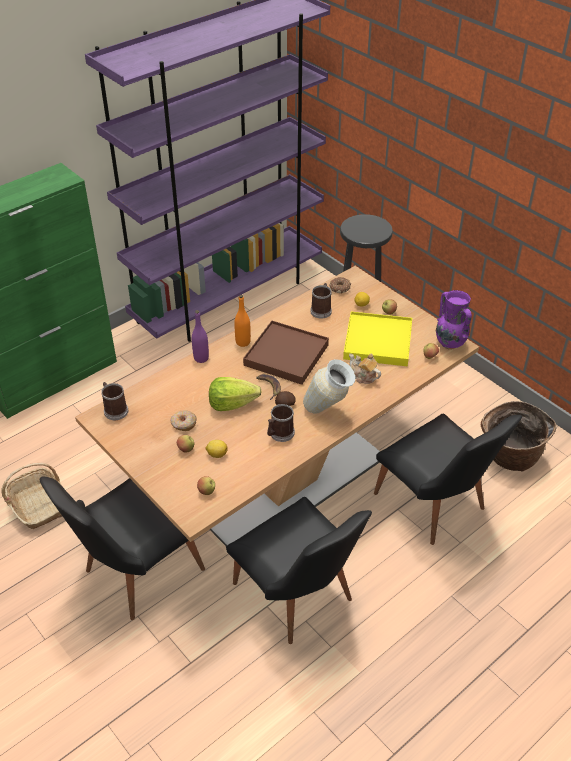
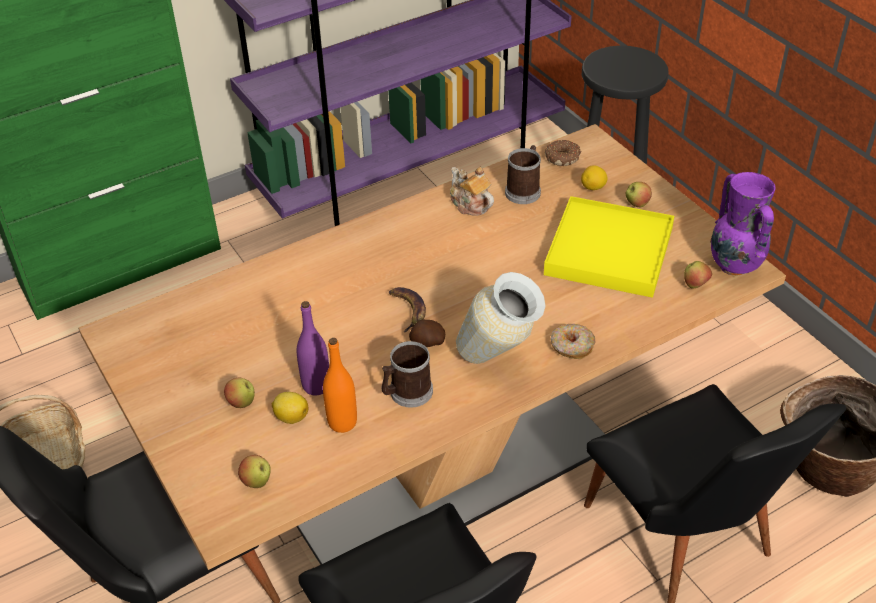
camera: 10 degrees right, 0 degrees up
mug [101,382,128,420] -> none
donut [171,410,197,431] -> donut moved to [551,324,596,359]
purple bottle [192,310,209,363] -> purple bottle moved to [297,301,329,395]
lettuce [209,377,262,411] -> none
orange bottle [234,295,251,347] -> orange bottle moved to [323,338,357,433]
brown tray [243,321,329,385] -> none
teapot [349,353,381,384] -> teapot moved to [450,166,494,216]

